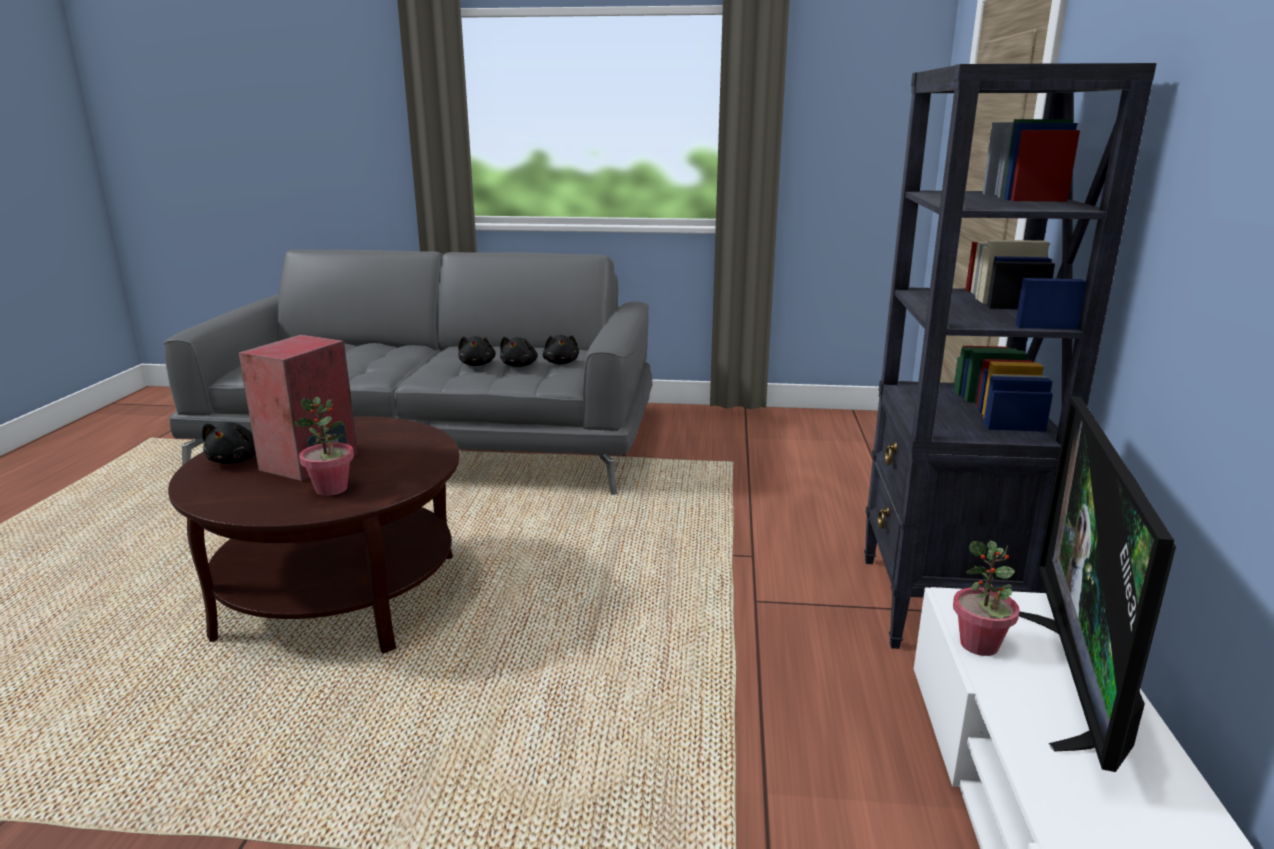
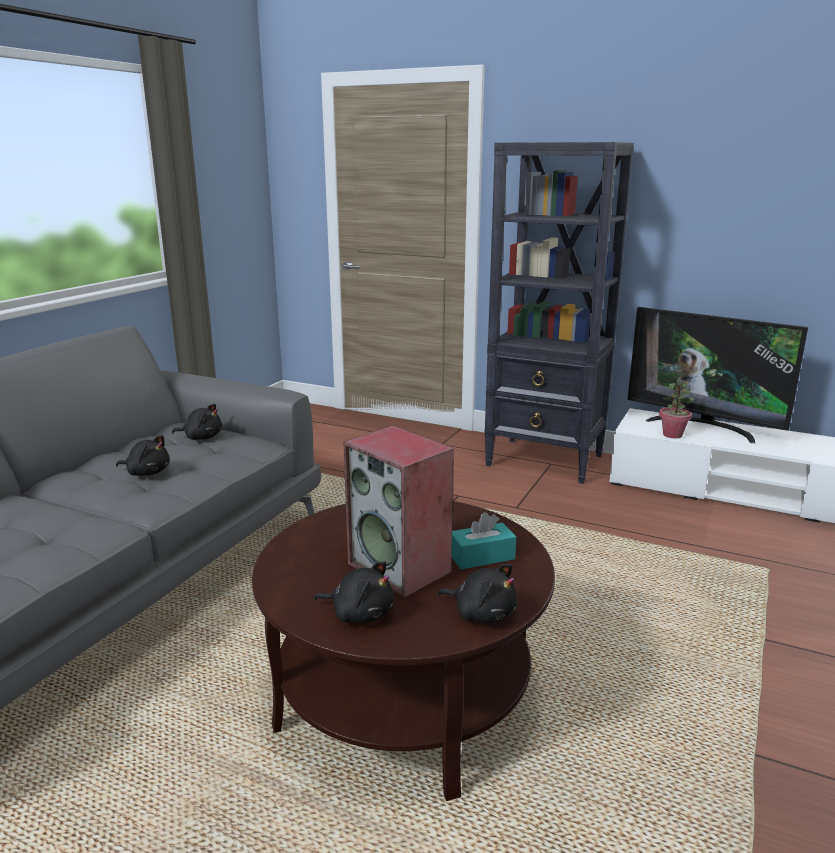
camera: 70 degrees left, 0 degrees up
potted plant [294,397,354,496] -> turquoise tissue box [452,512,516,569]
black plush toy [500,337,538,367] -> black plush toy moved to [438,564,518,623]

